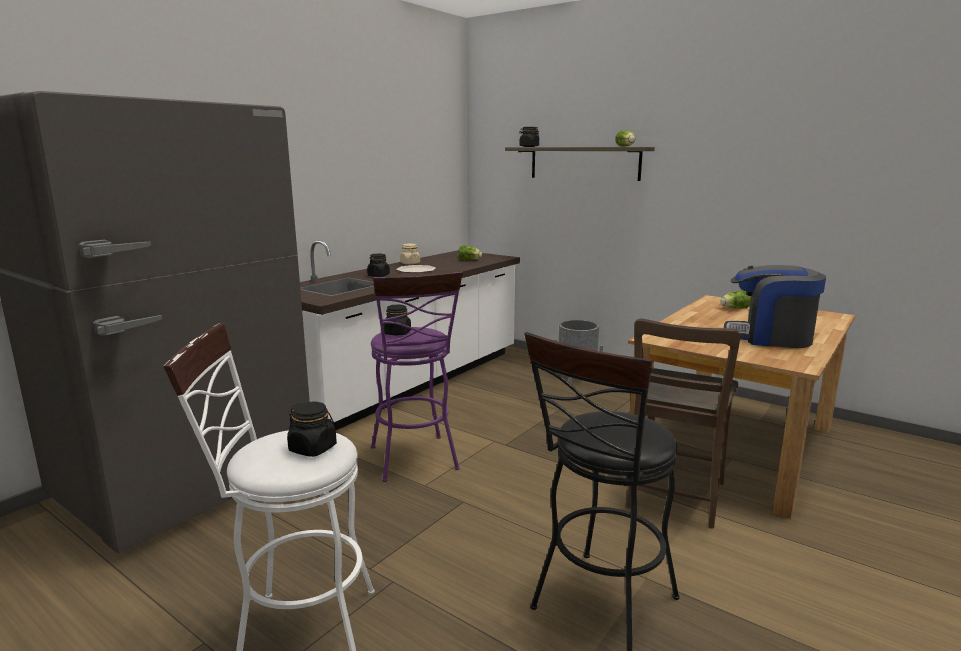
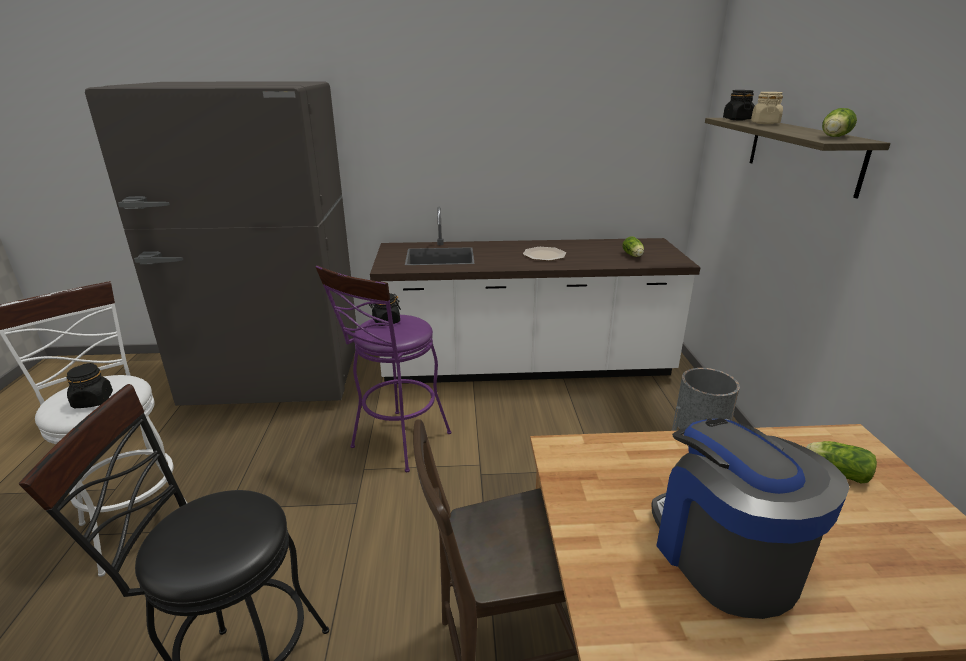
camera: 50 degrees right, 10 degrees up
black jar [367,254,390,277] -> none
beige jar [400,244,420,265] -> beige jar moved to [751,92,783,124]

